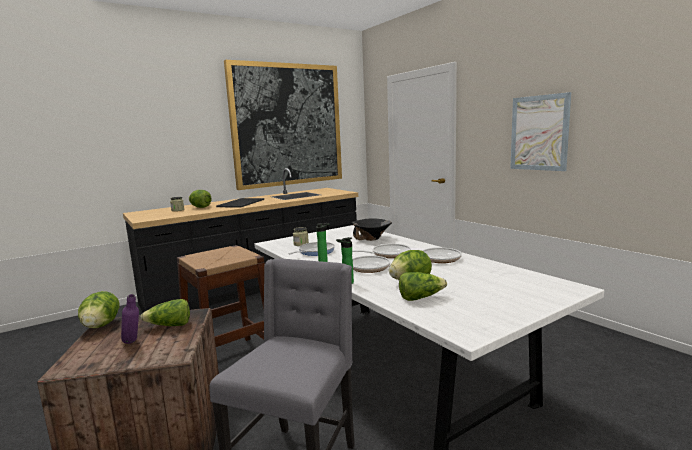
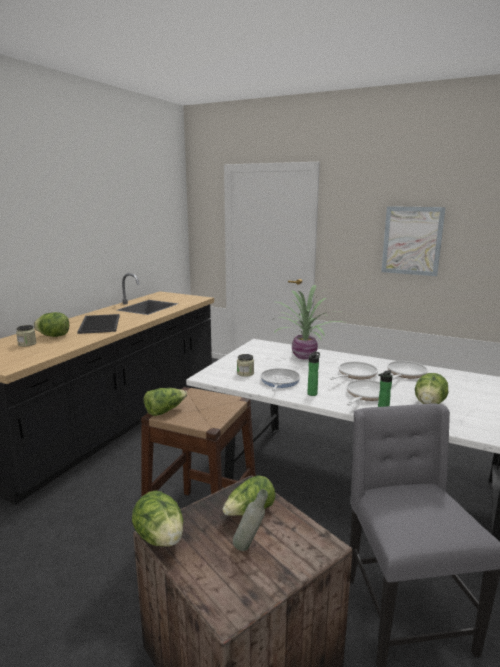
camera: 30 degrees left, 5 degrees up
purple bottle [121,294,139,344] -> grey bottle [233,489,268,551]
picture [224,60,342,190] -> none
black bowl [352,219,392,241] -> potted plant [273,285,346,359]
lettuce [399,272,447,301] -> lettuce moved to [144,388,187,416]

